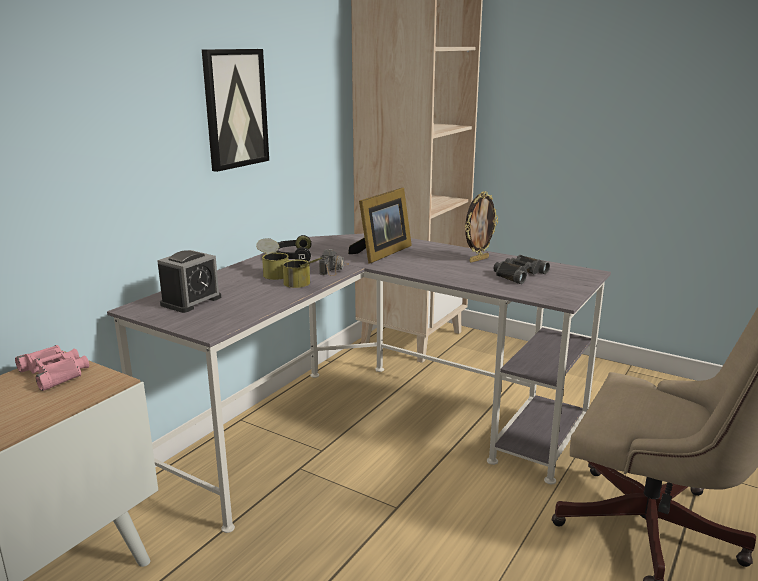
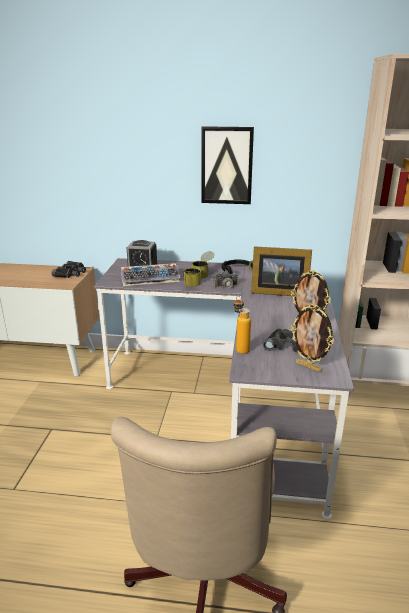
camera: 65 degrees right, 5 degrees up
pink binoculars [15,345,89,391] -> black binoculars [51,261,86,278]
none -> keyboard [121,263,180,286]
none -> bottle [234,296,251,354]
none -> picture frame [291,304,334,372]

